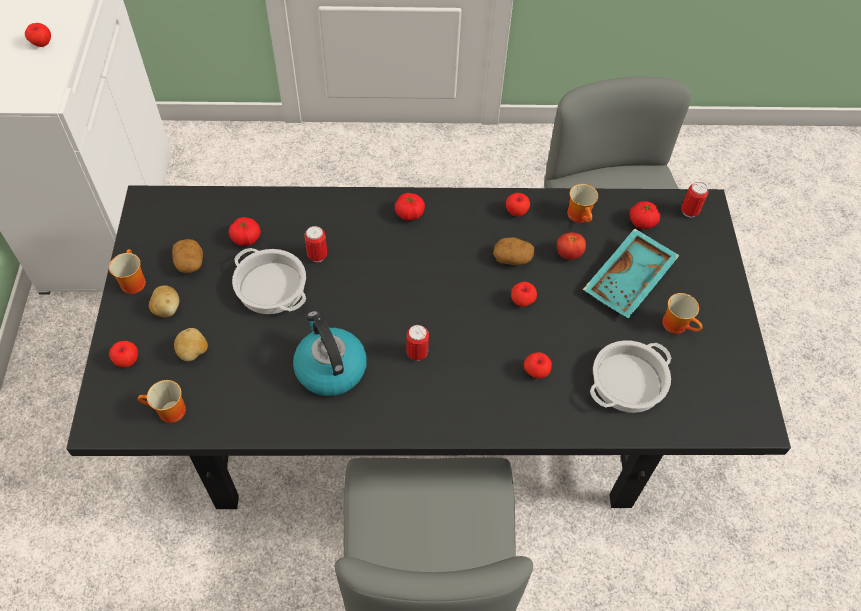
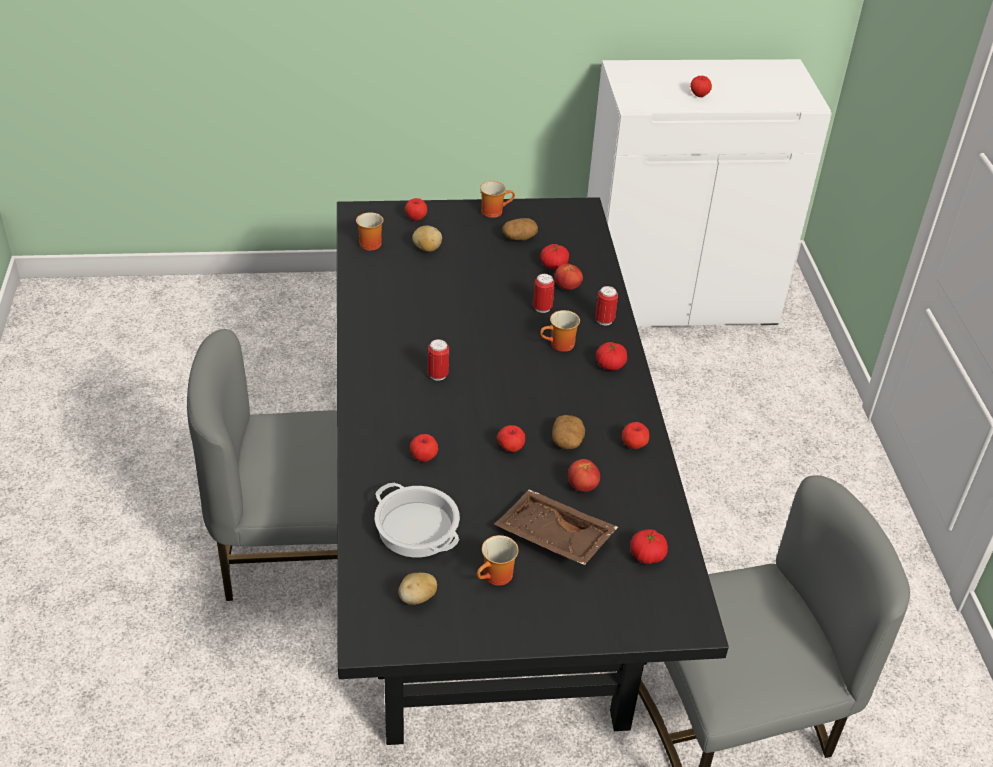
camera: 85 degrees right, 15 degrees down
potato [149,285,180,317] -> potato moved to [398,573,437,605]
cooking pot [232,248,307,314] -> none
kettle [293,311,367,396] -> none
mug [567,184,598,223] -> mug moved to [540,310,580,352]
turquoise tray [583,228,680,318] -> brown tray [494,490,618,565]
can [681,182,709,217] -> can moved to [595,286,618,325]
none -> tomato [555,263,583,290]

